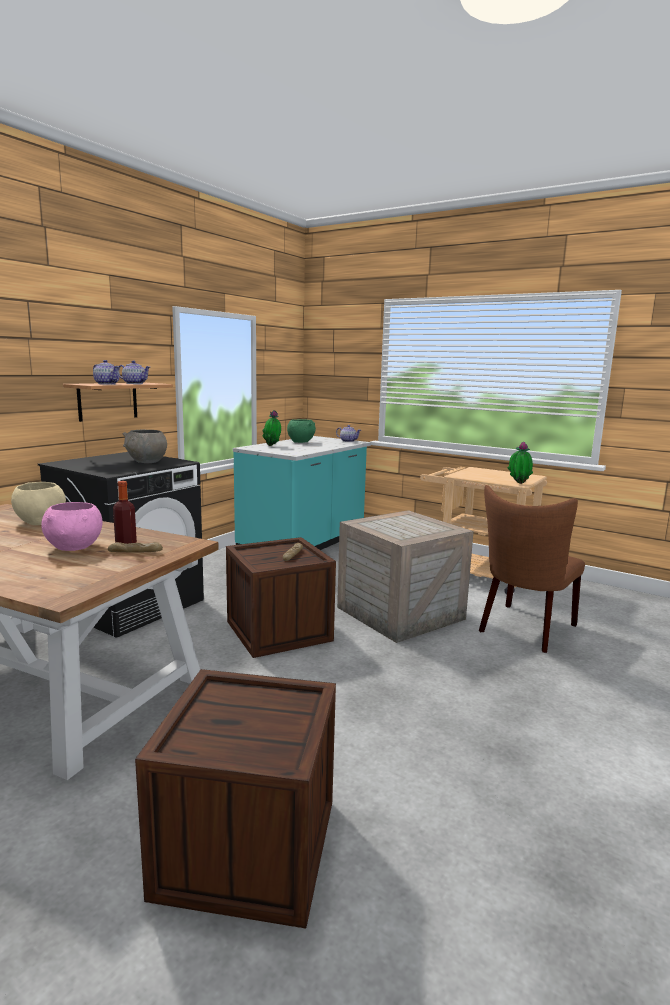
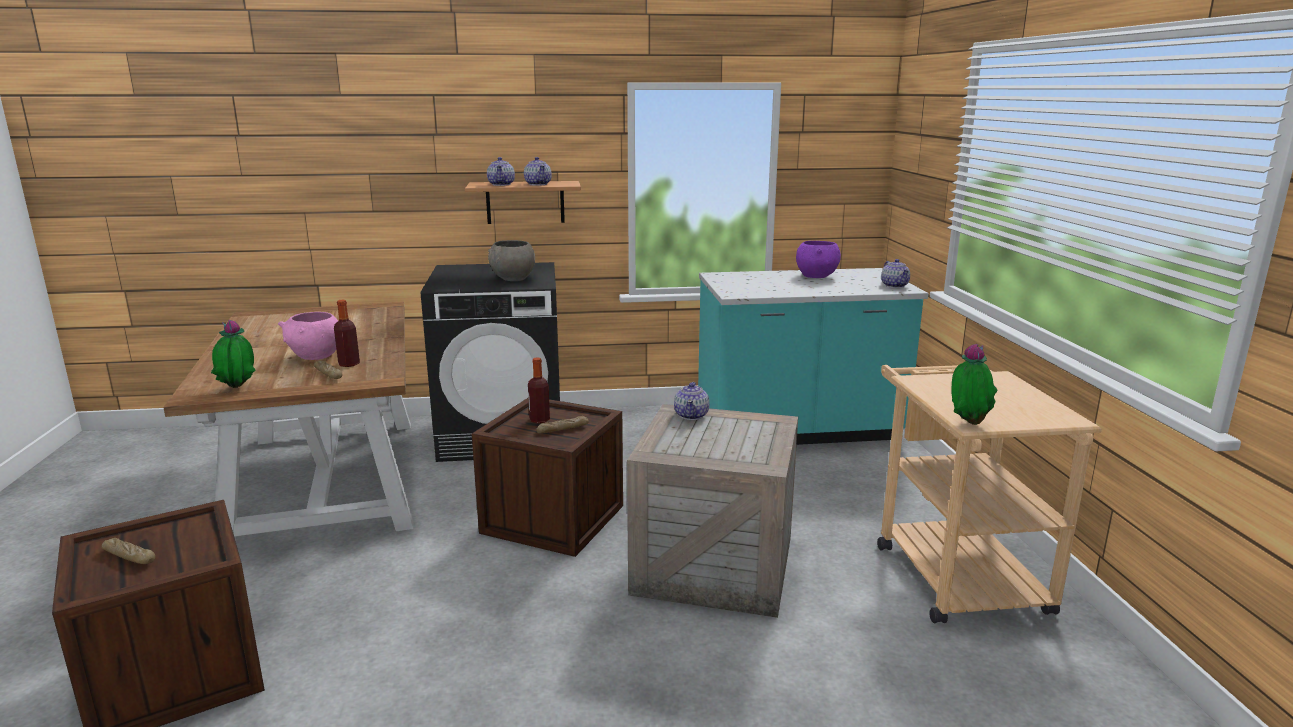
camera: 50 degrees right, 5 degrees up
beige bowl [11,482,66,525] -> none
potted plant [262,410,281,446] -> potted plant moved to [211,320,256,388]
green bowl [287,419,316,443] -> purple bowl [796,241,841,278]
brown chair [479,485,585,653] -> none
none -> bread [102,538,155,564]
none -> bottle [528,357,550,423]
none -> teapot [674,382,710,420]

